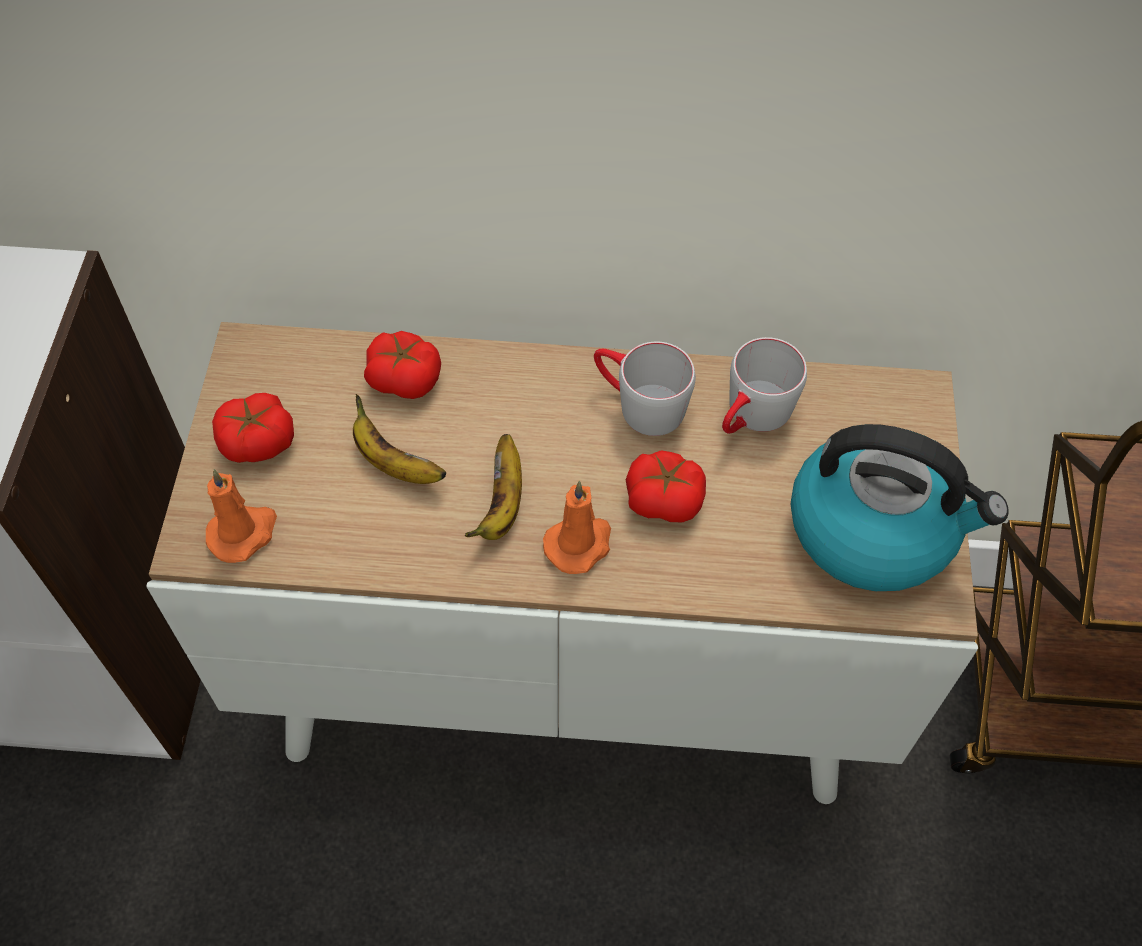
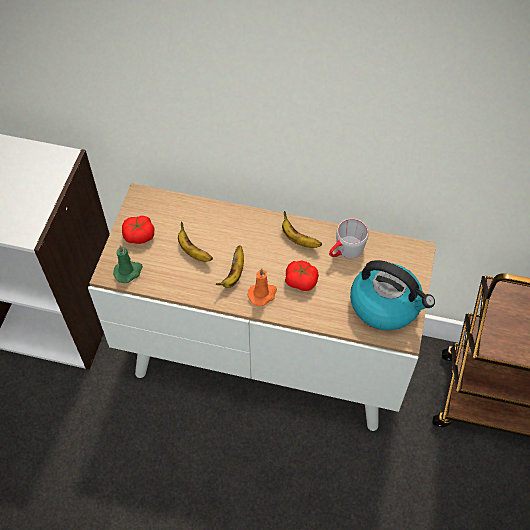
camera: 10 degrees right, 0 degrees up
orange candle [206,469,277,563] -> green candle [113,245,143,283]
tomato [364,331,441,399] -> none
grey mug [594,342,696,436] -> banana [282,211,322,248]

